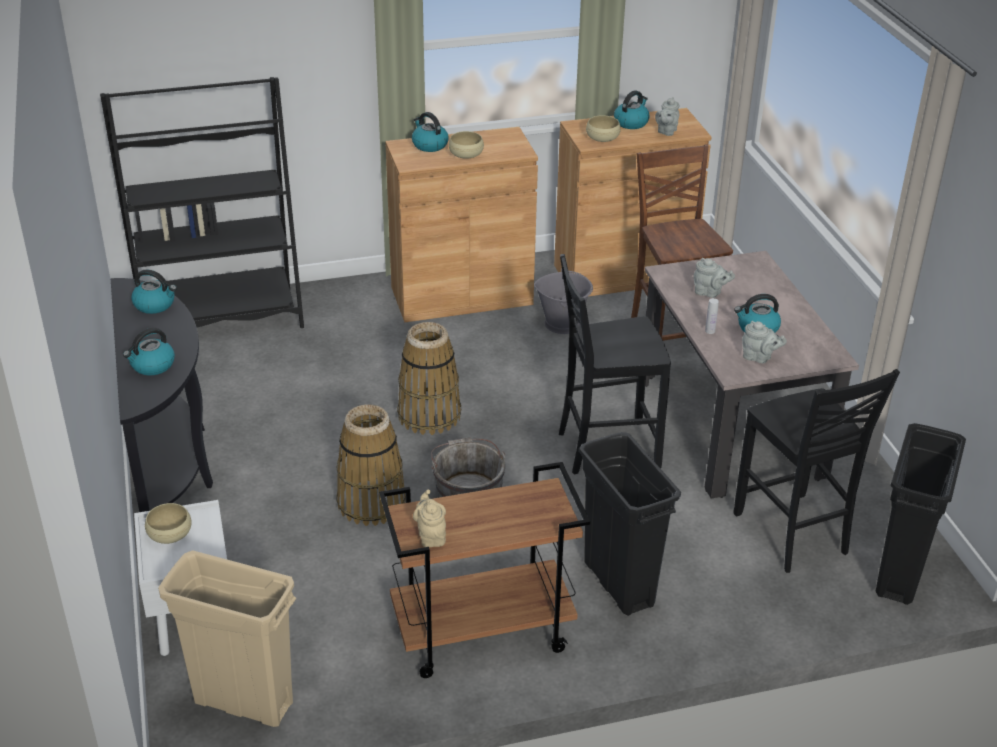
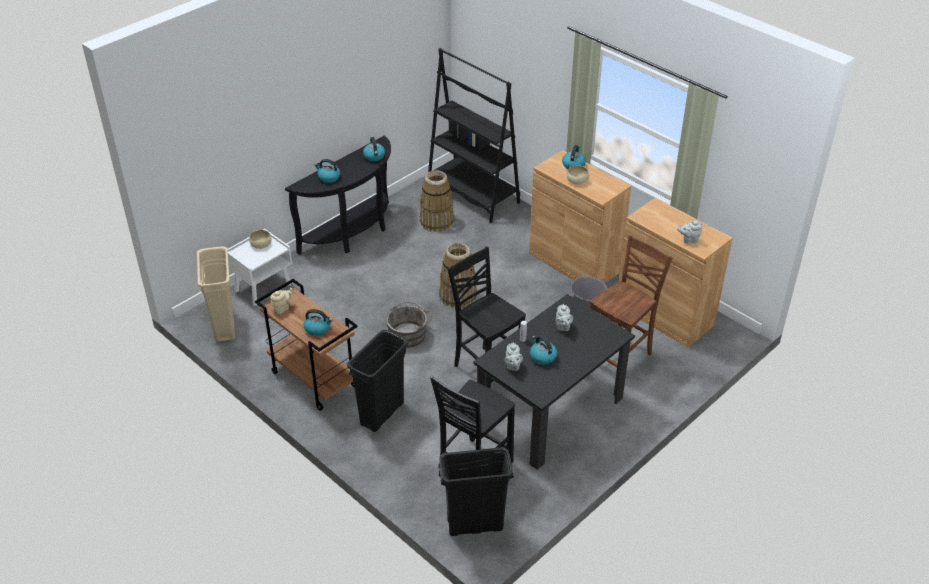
camera: 60 degrees right, 5 degrees up
basket [336,404,406,526] -> basket moved to [419,170,454,232]
beige bowl [586,115,621,142] -> none
kettle [614,90,649,129] -> kettle moved to [304,309,333,336]
beige dining table [645,251,859,498] -> black dining table [473,294,635,470]

